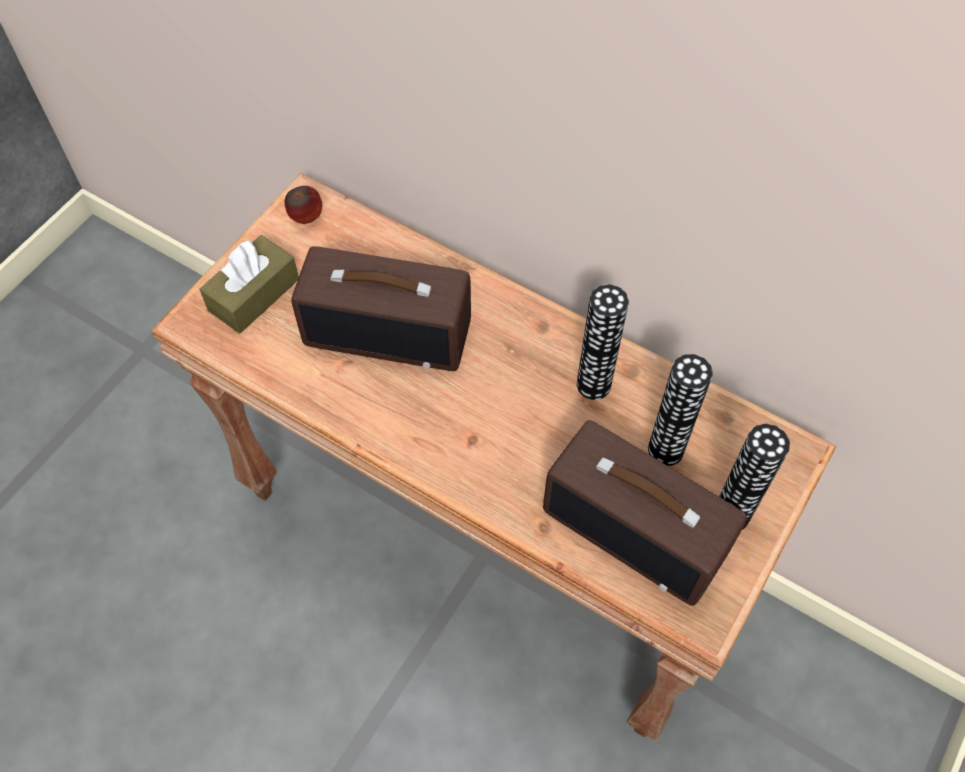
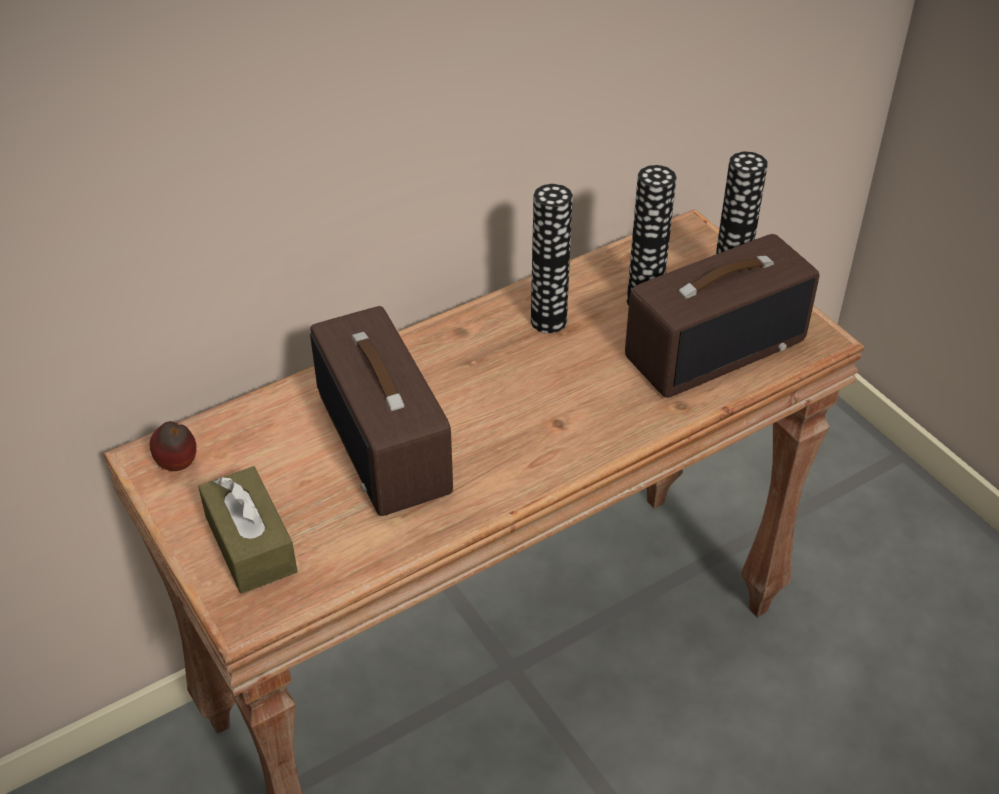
camera: 65 degrees left, 15 degrees down
radio [291,246,471,371] -> radio turned 120 degrees clockwise [310,306,453,516]

